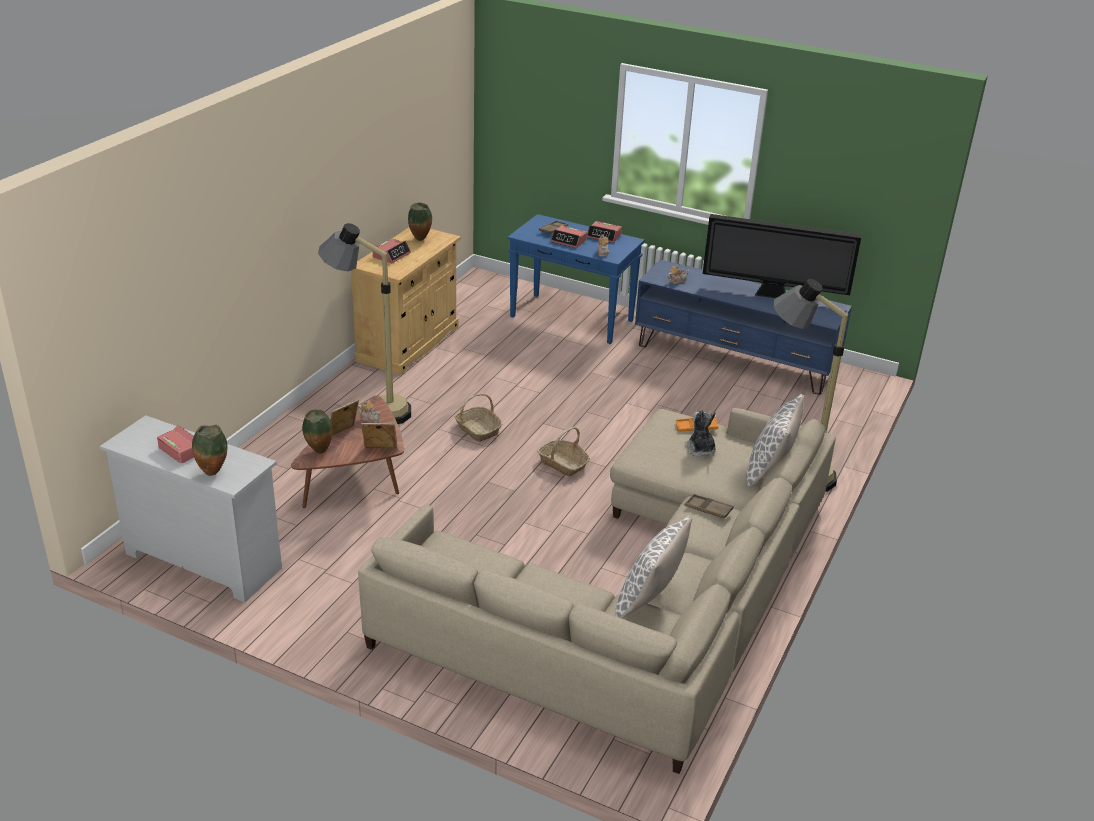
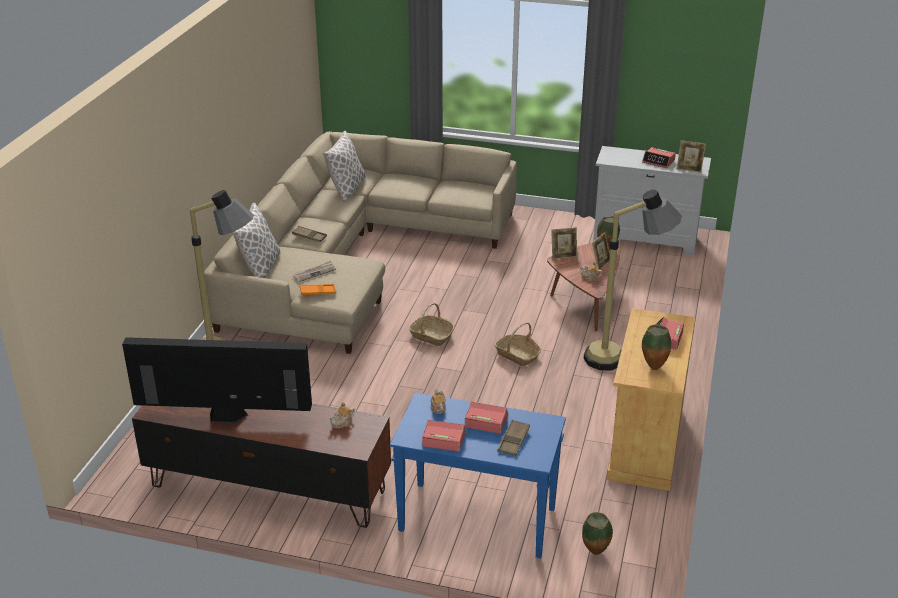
camera: 170 degrees right, 0 degrees up
vase [192,425,227,476] -> vase moved to [582,512,613,555]
blue tv stand [635,259,852,395] -> brown tv stand [132,404,391,528]
plush toy [685,410,716,457] -> newspaper [293,261,336,282]
none -> picture frame [676,140,706,173]

